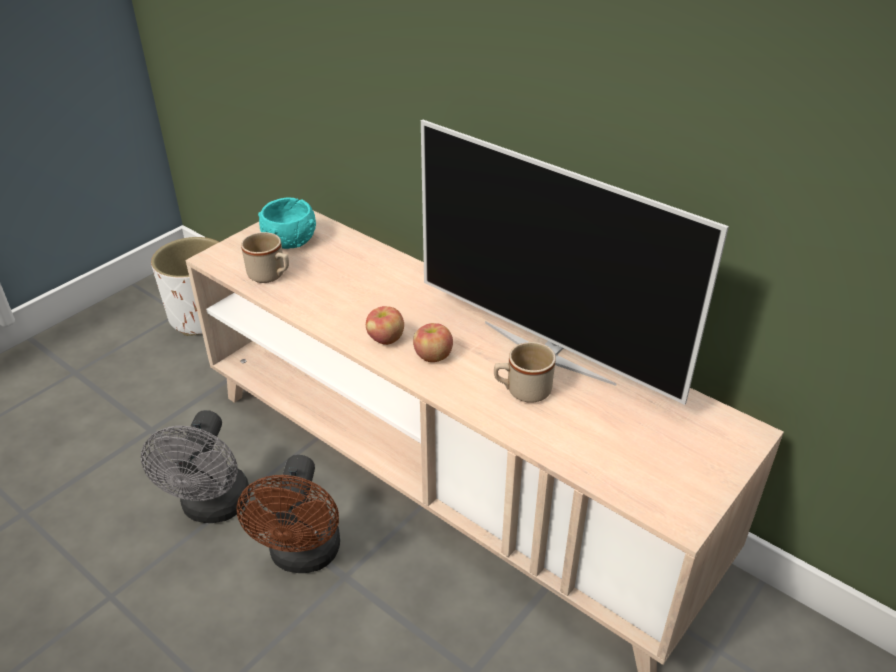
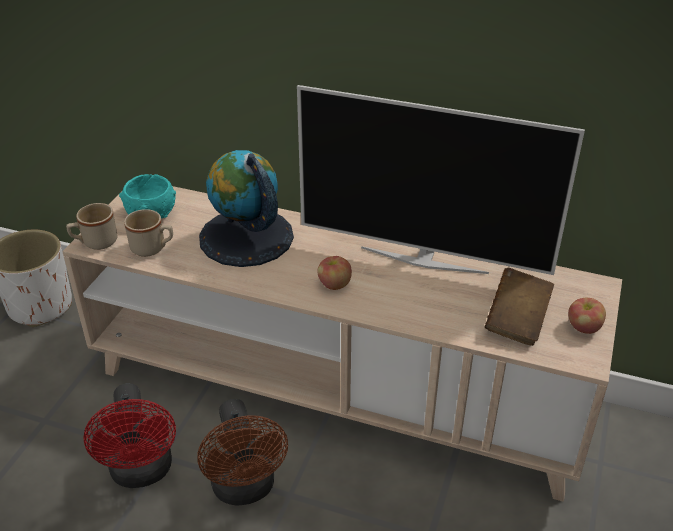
camera: 20 degrees left, 0 degrees up
grey fan [141,410,250,523] -> red fan [83,383,176,488]
apple [366,306,404,345] -> apple moved to [568,298,606,334]
beige mug [494,342,556,403] -> beige mug moved to [66,203,117,250]
none -> globe [199,150,294,267]
none -> brown book [485,268,554,346]

